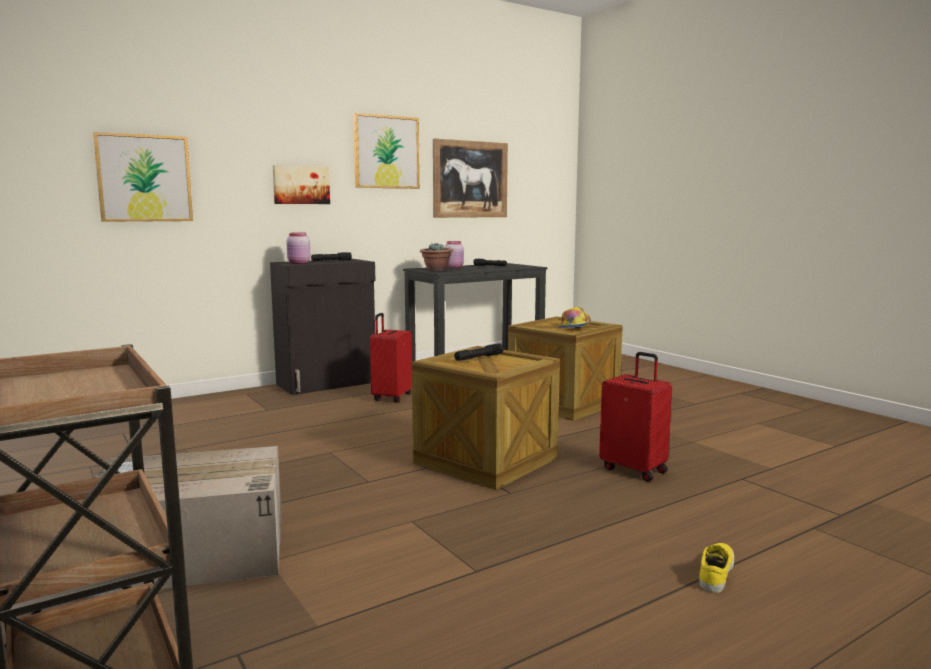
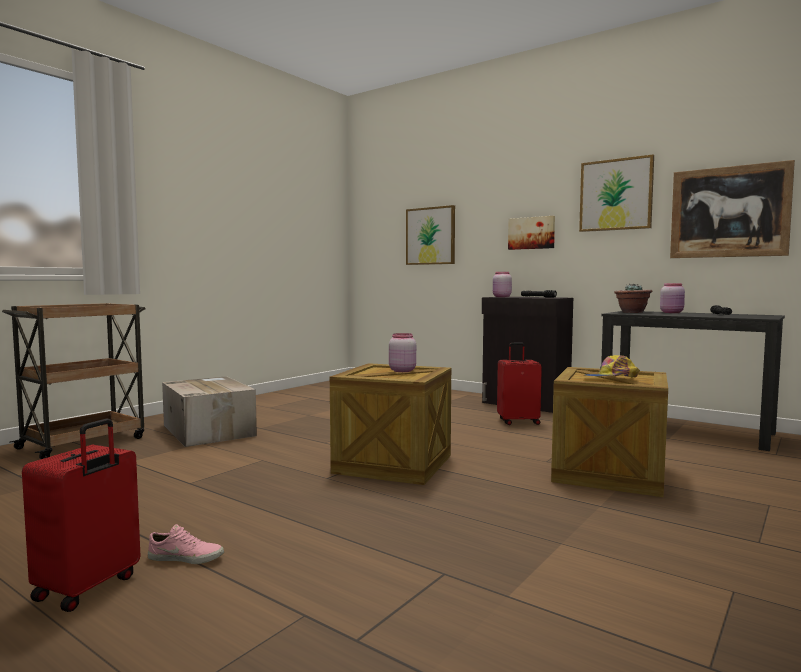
camera: 70 degrees right, 5 degrees down
black flashlight [454,344,503,361] -> pink jar [389,333,416,372]
red suitcase [599,352,672,481] -> red suitcase moved to [22,419,141,612]
yellow shoe [699,543,734,593] -> pink shoe [148,524,224,564]

